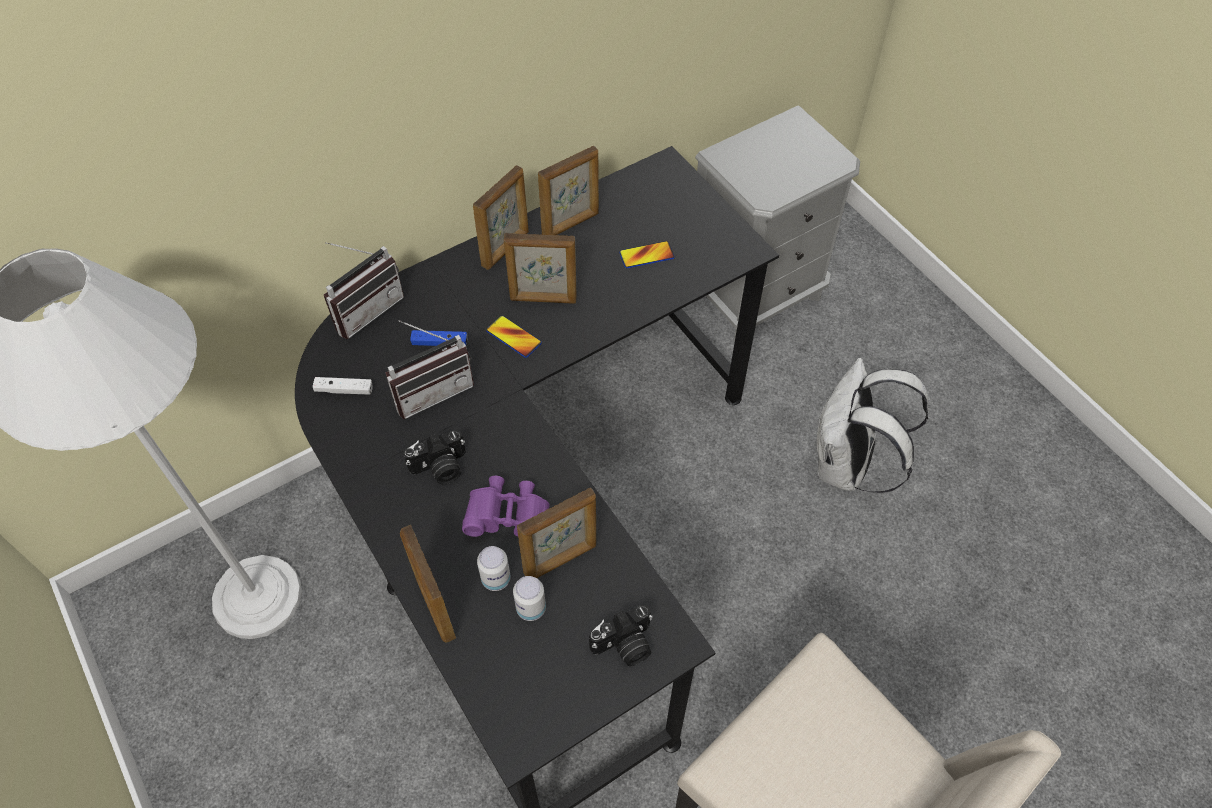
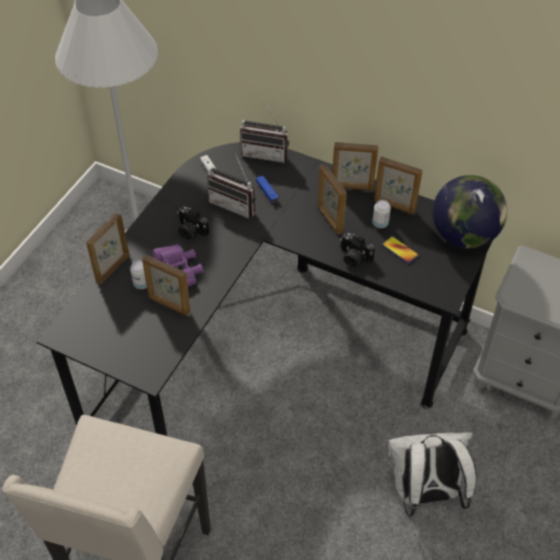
camera: 60 degrees right, 5 degrees down
phone [486,315,542,358] -> none
can [513,576,546,621] -> can moved to [372,200,391,228]
camera [589,605,653,666] -> camera moved to [340,233,375,267]
none -> globe [433,175,507,248]

